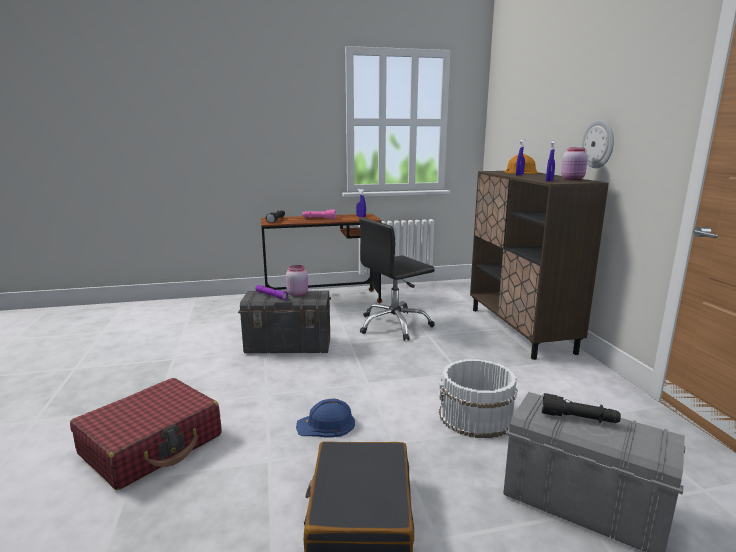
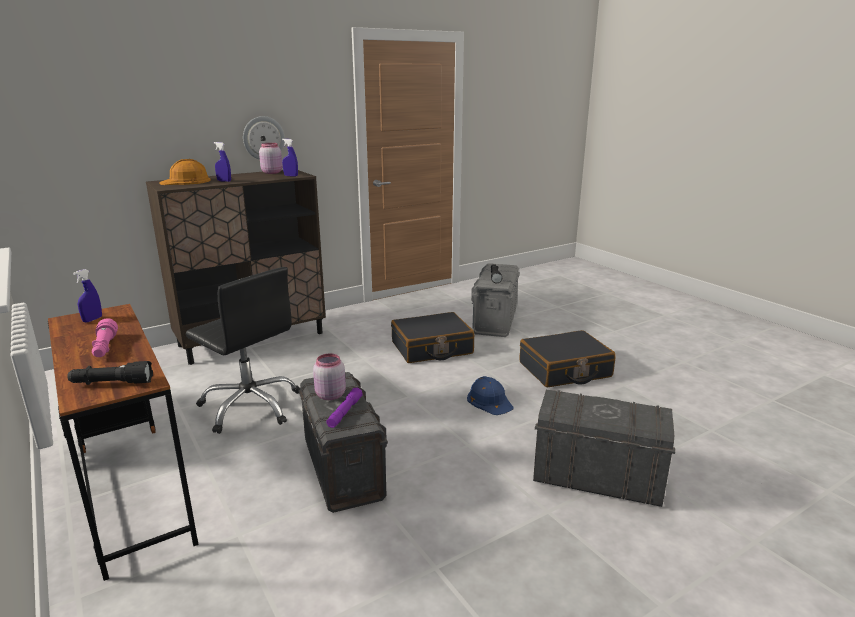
camera: 110 degrees left, 5 degrees up
red suitcase [70,378,221,490] -> grey storage box [533,389,675,507]
white bucket [439,359,518,438] -> black suitcase [391,312,474,363]

